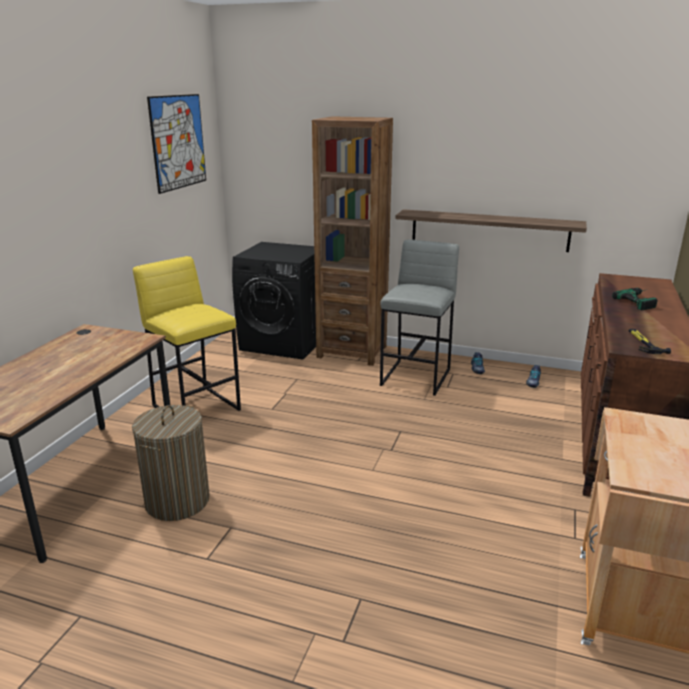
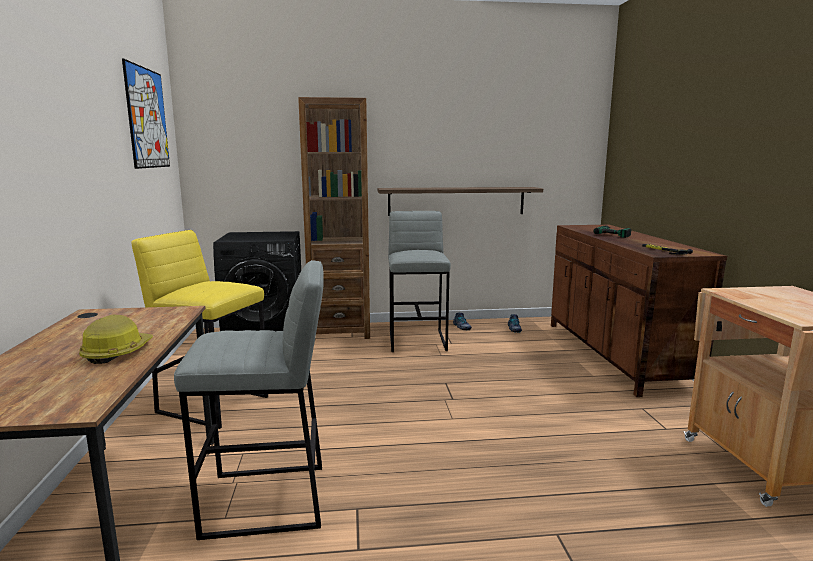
camera: 25 degrees left, 10 degrees down
laundry basket [132,405,210,521] -> grey stool [174,260,324,540]
none -> hard hat [79,314,153,364]

